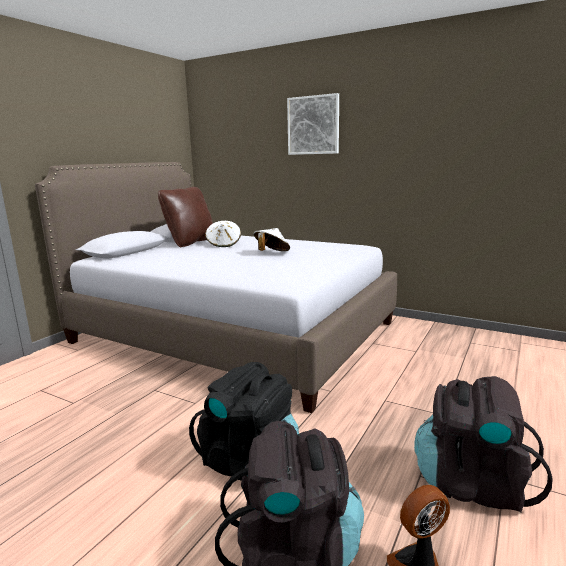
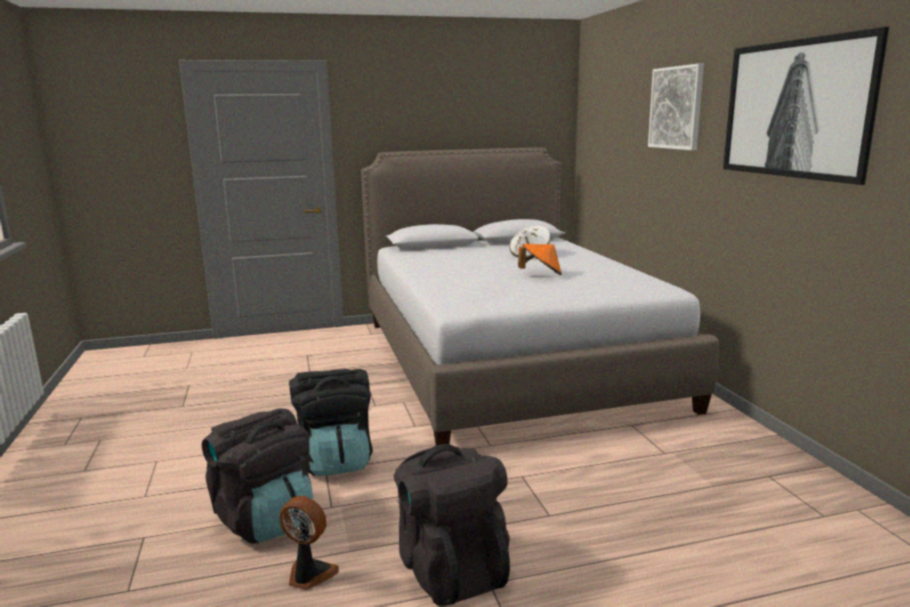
camera: 45 degrees right, 0 degrees up
brown pillow [158,187,213,247] -> none
white hat [253,228,290,251] -> orange hat [518,244,562,275]
none -> picture [723,27,889,185]

